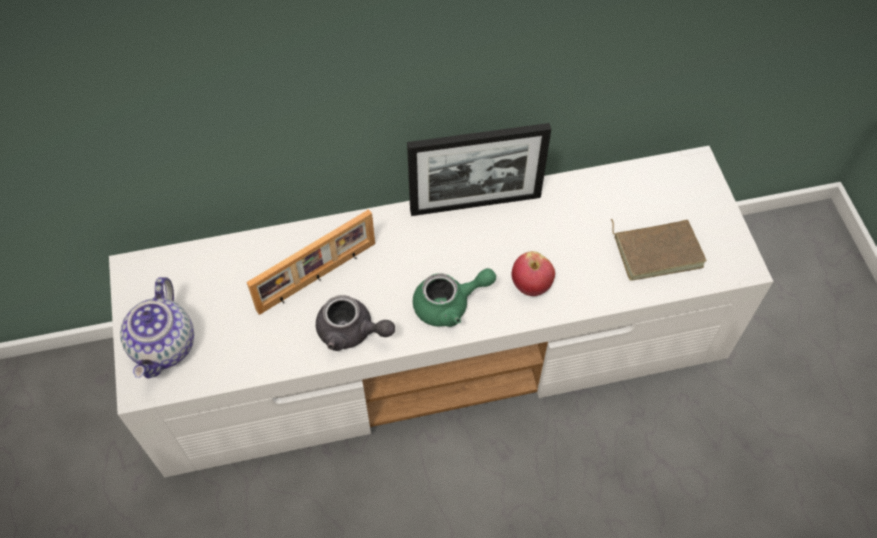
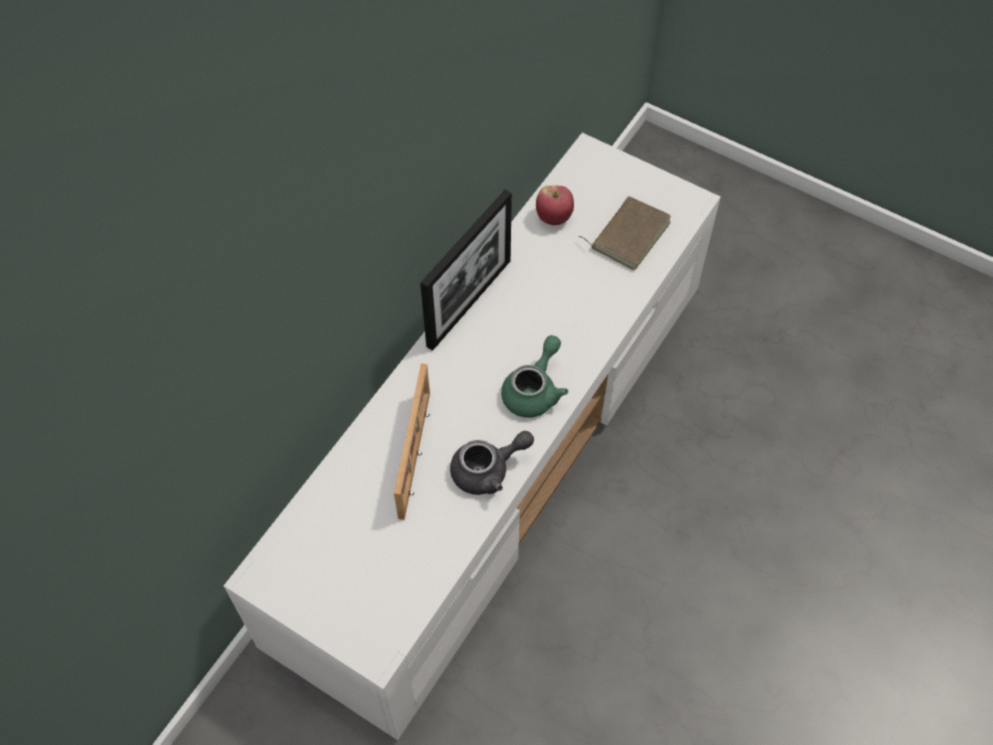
camera: 45 degrees left, 0 degrees up
teapot [120,277,194,379] -> none
apple [511,251,555,296] -> apple moved to [536,185,574,225]

